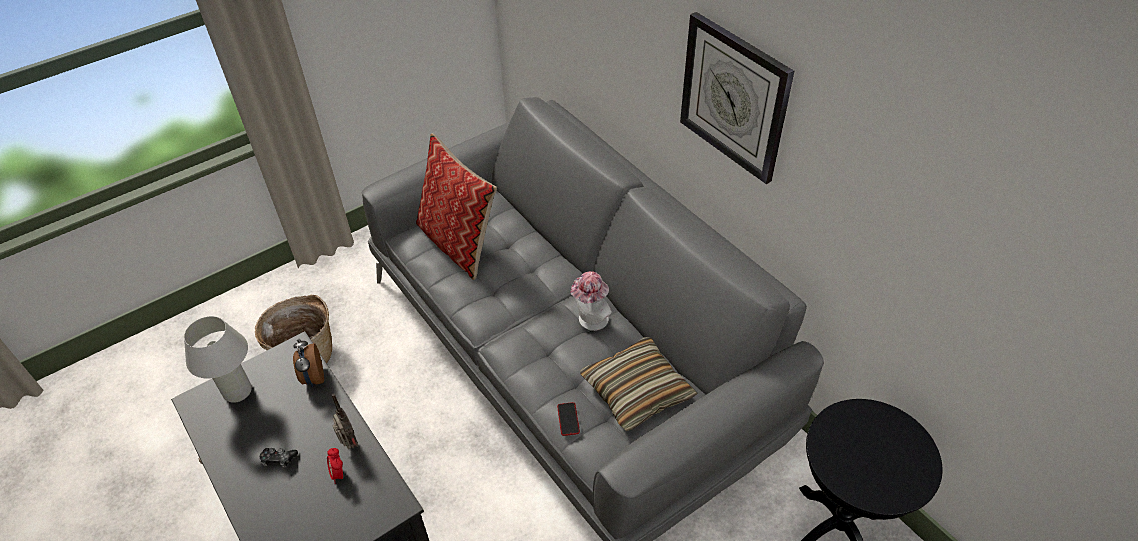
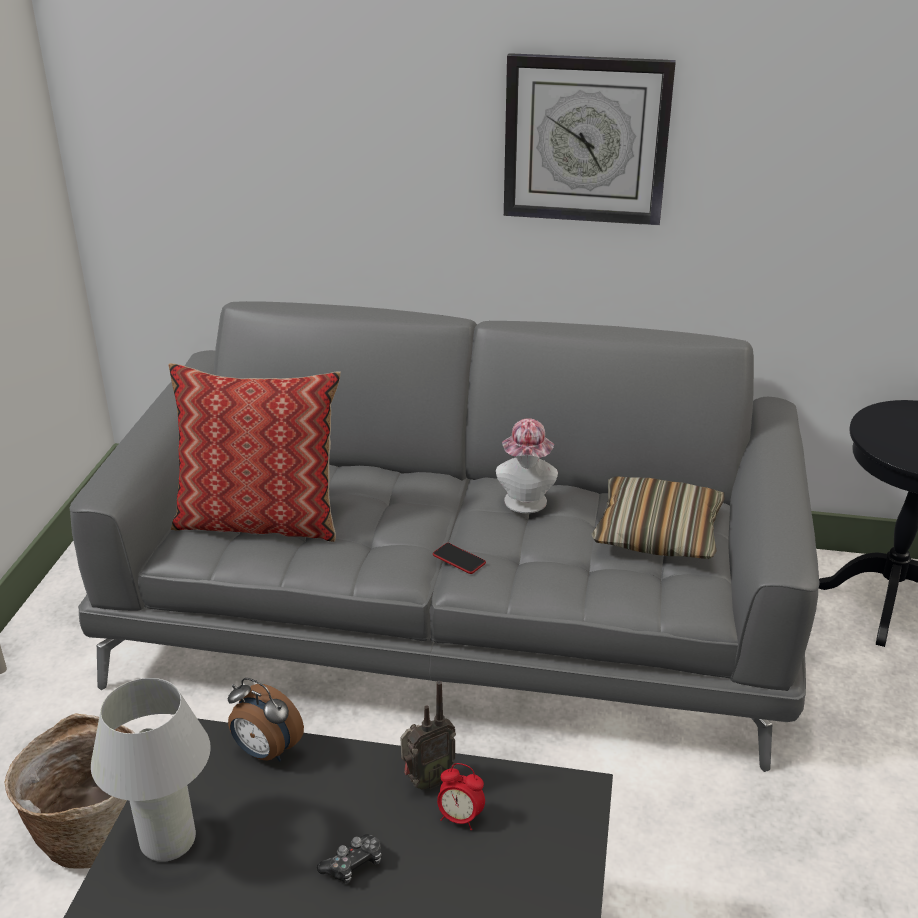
camera: 45 degrees left, 15 degrees down
radio [332,394,358,449] -> radio turned 135 degrees clockwise [400,681,456,790]
phone [557,402,580,436] -> phone moved to [433,543,486,574]

